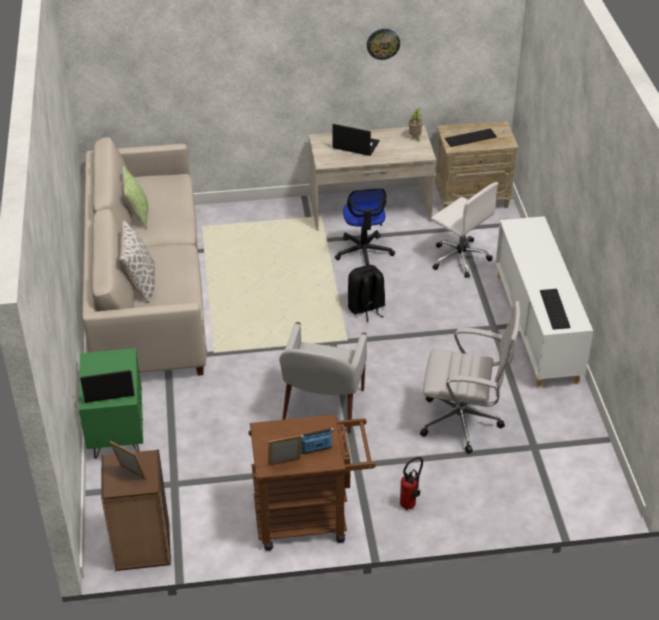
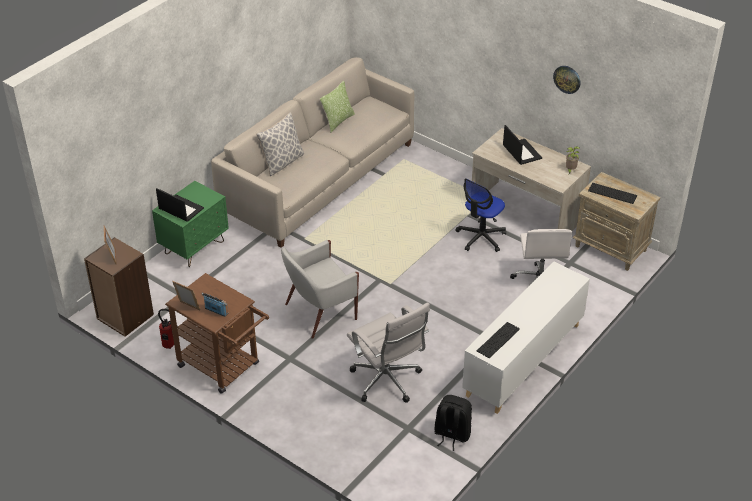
camera: 45 degrees right, 0 degrees up
black backpack [348,265,385,322] -> black backpack moved to [434,395,472,451]
fire extinguisher [400,457,423,510] -> fire extinguisher moved to [158,309,178,349]

